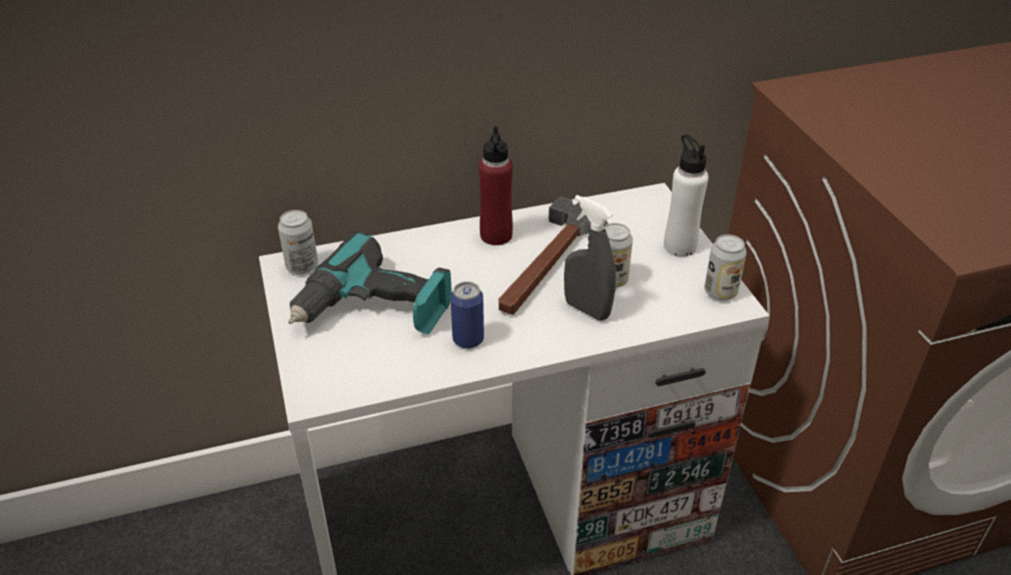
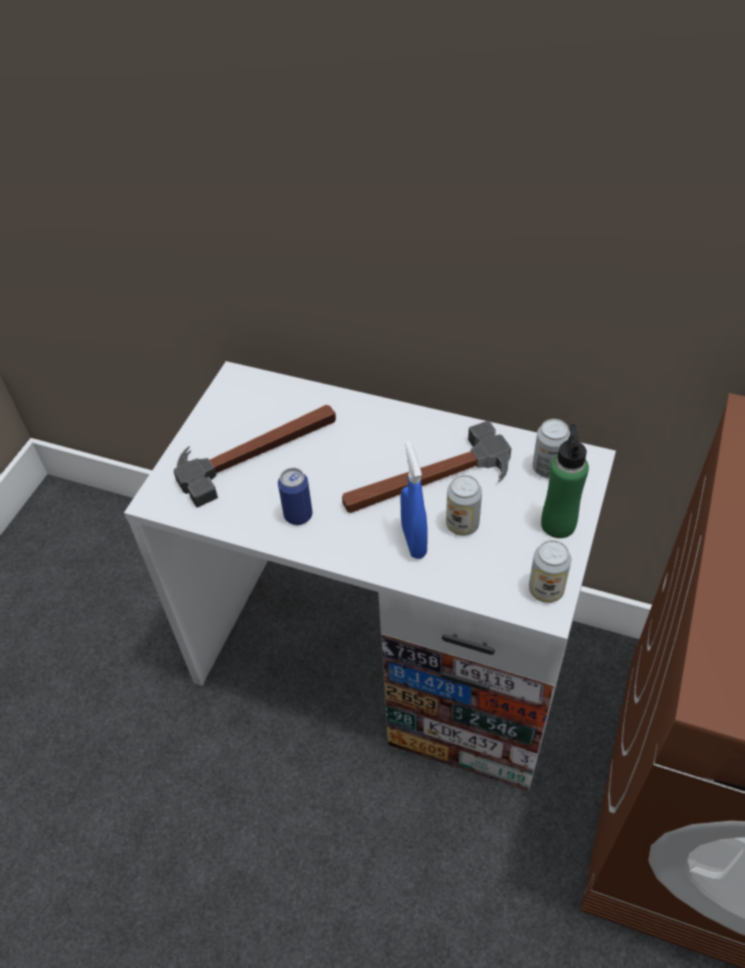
camera: 40 degrees right, 10 degrees up
can [278,210,318,274] -> can moved to [533,419,570,478]
power drill [288,232,452,334] -> hammer [174,405,336,508]
red bottle [479,126,513,245] -> none
grey spray bottle [564,195,616,321] -> blue spray bottle [400,441,428,559]
white bottle [664,134,709,257] -> green bottle [541,424,589,538]

